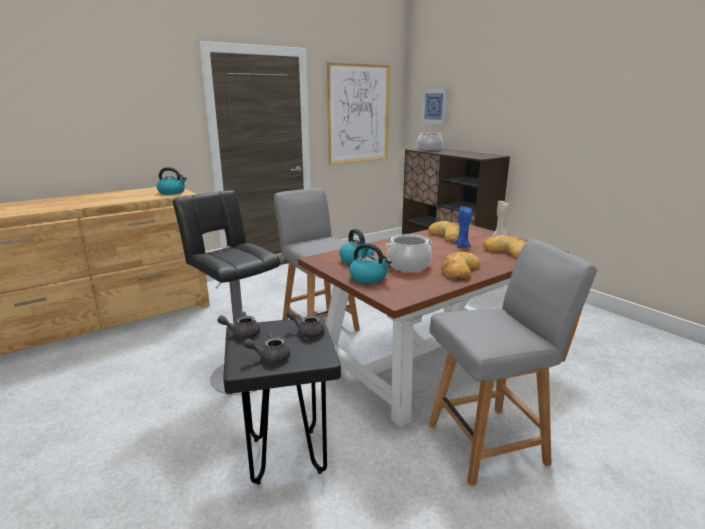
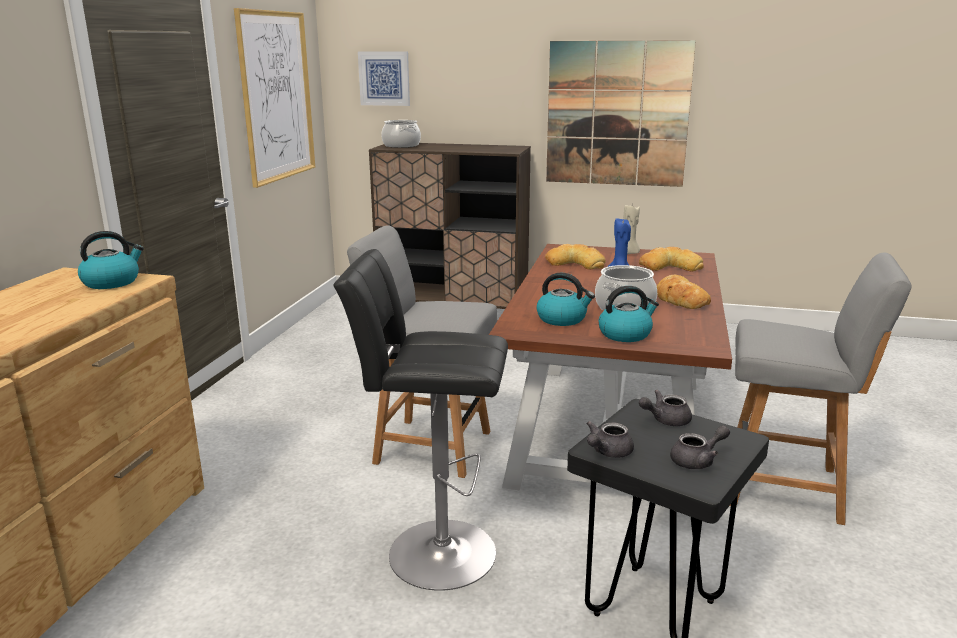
camera: 40 degrees left, 0 degrees up
grey teapot [244,333,290,363] -> grey teapot turned 150 degrees counterclockwise [670,425,730,469]
grey chair [428,239,597,486] -> grey chair turned 75 degrees clockwise [730,252,911,525]
none -> picture [546,40,696,187]

